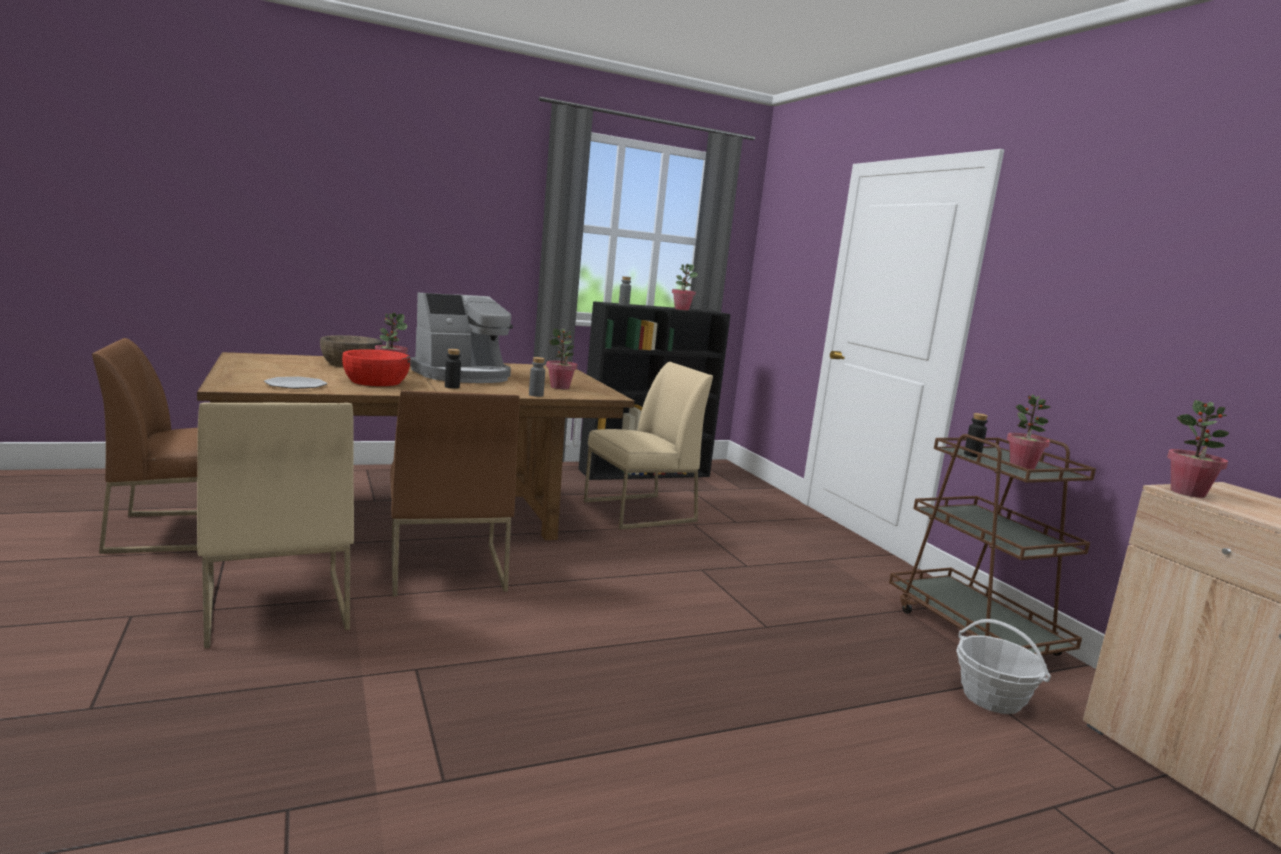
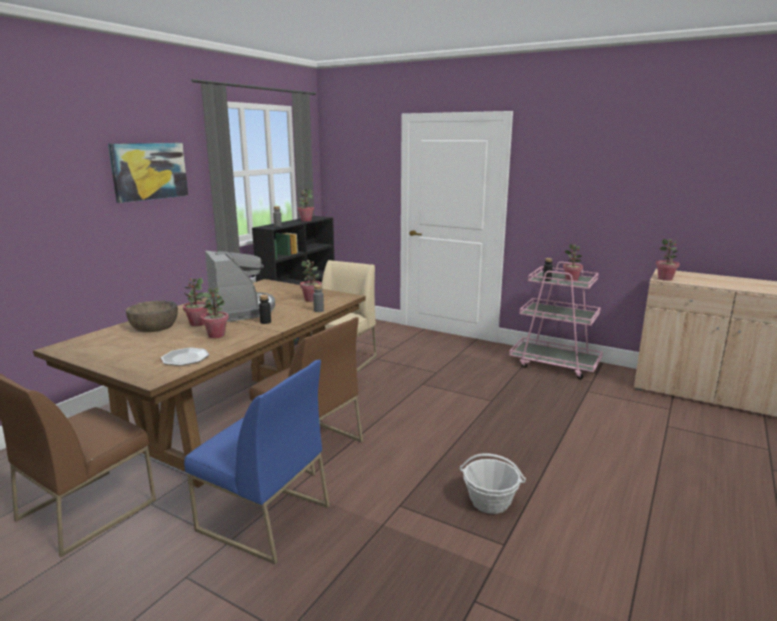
camera: 35 degrees left, 5 degrees up
beige chair [197,402,354,648] -> blue chair [184,360,330,564]
red bowl [342,349,410,386] -> potted plant [201,288,229,338]
coffee machine [410,293,513,383] -> coffee machine turned 45 degrees counterclockwise [205,250,275,322]
brown cart [889,434,1096,656] -> pink cart [509,262,603,380]
basket [956,619,1051,714] -> basket moved to [460,453,526,514]
none -> picture [108,143,188,203]

